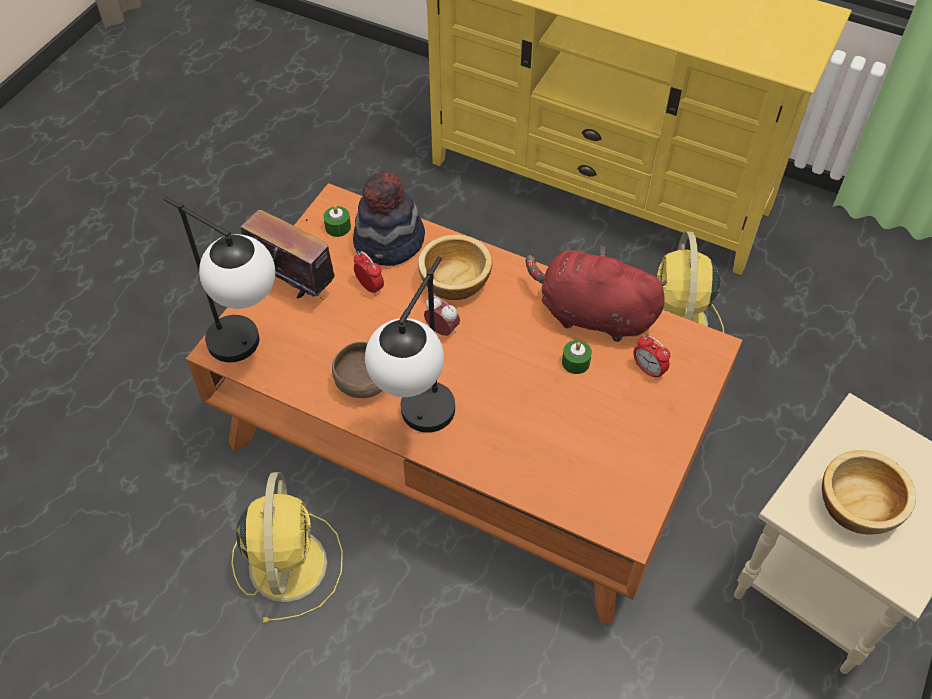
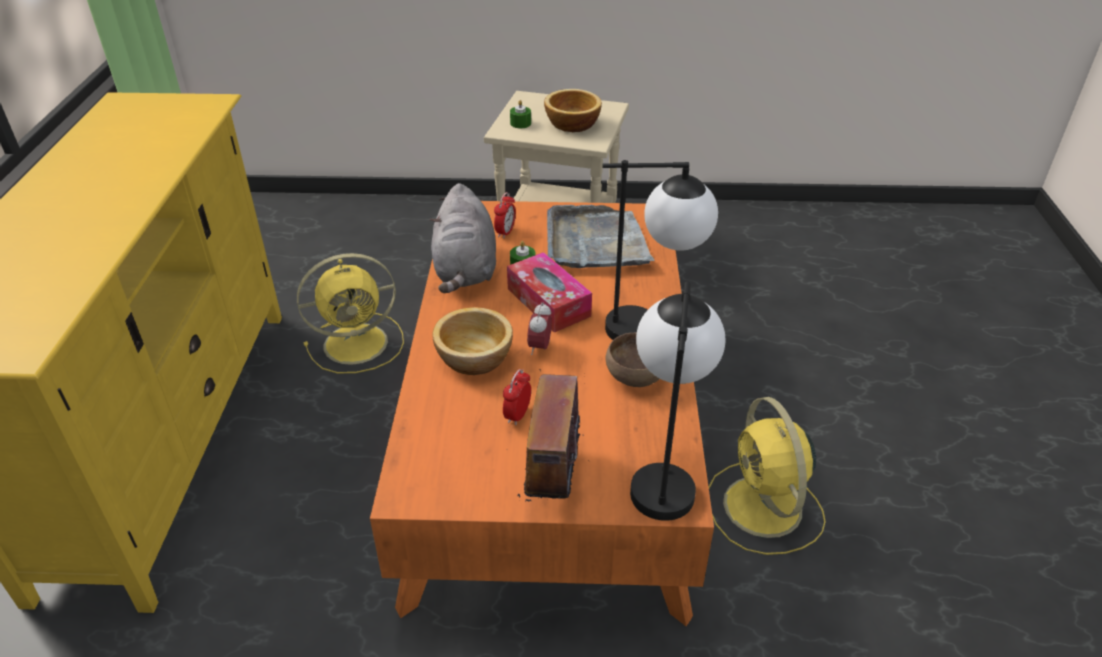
camera: 115 degrees left, 15 degrees down
yellow fan [231,472,343,623] -> yellow fan turned 75 degrees counterclockwise [709,397,826,555]
green candle [324,206,351,237] -> green candle moved to [510,100,531,128]
hat [353,171,425,266] -> none
red plush toy [526,245,667,342] -> grey plush toy [430,183,496,293]
none -> tissue box [507,252,592,333]
none -> grey tray [547,205,654,268]

